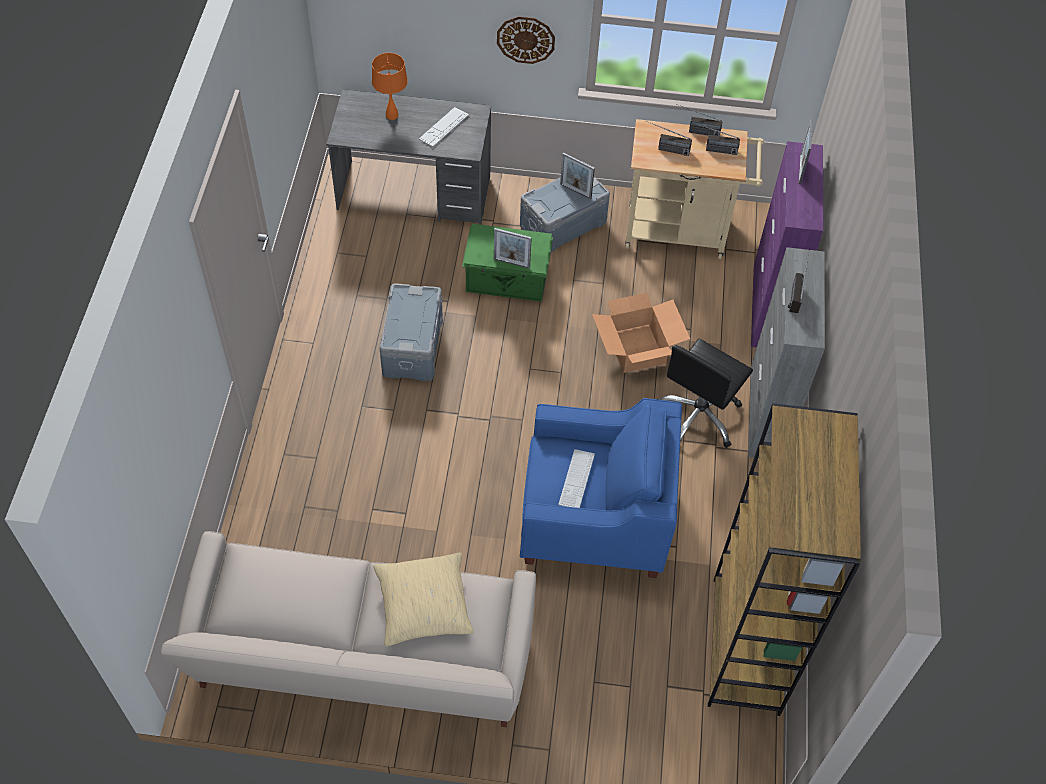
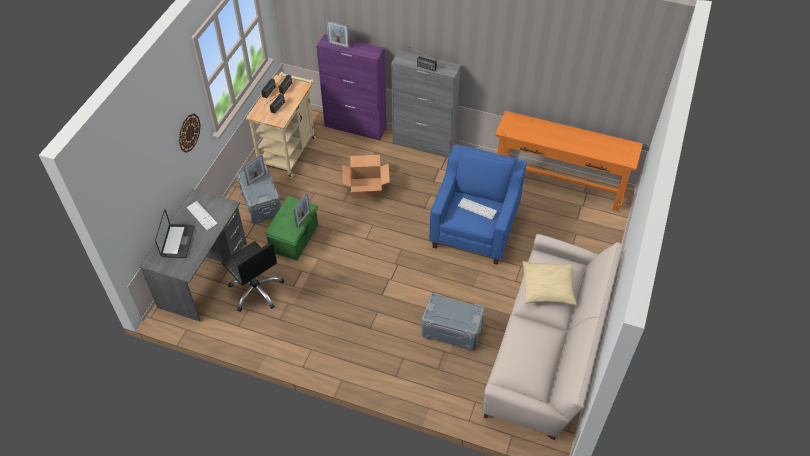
camera: 75 degrees left, 5 degrees down
orange table lamp [372,53,408,120] -> laptop [155,209,194,258]
grey storage box [379,283,443,381] -> grey storage box moved to [421,293,485,351]
black office chair [658,338,753,448] -> black office chair moved to [222,241,284,312]
brown bookcase [708,403,861,716] -> orange console table [495,111,643,211]

